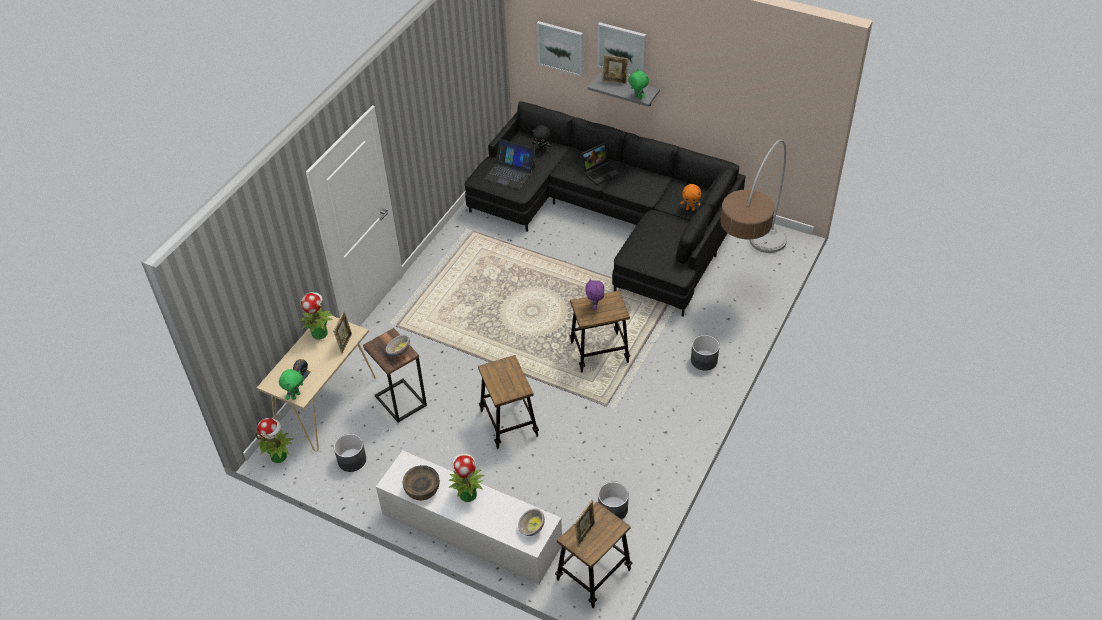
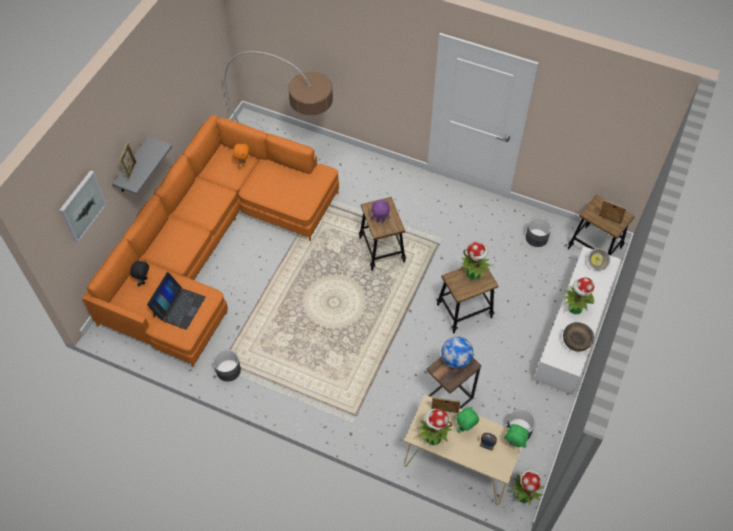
camera: 95 degrees left, 10 degrees up
bowl [386,335,410,356] -> globe [441,336,473,369]
black sofa [464,101,745,317] -> orange sofa [82,115,339,368]
laptop [581,143,620,185] -> none
picture [598,22,646,76] -> none
green plush toy [628,69,649,100] -> green plush toy moved to [456,407,479,433]
grey planter [691,335,720,371] -> grey planter moved to [213,350,241,382]
none -> potted plant [461,242,492,280]

